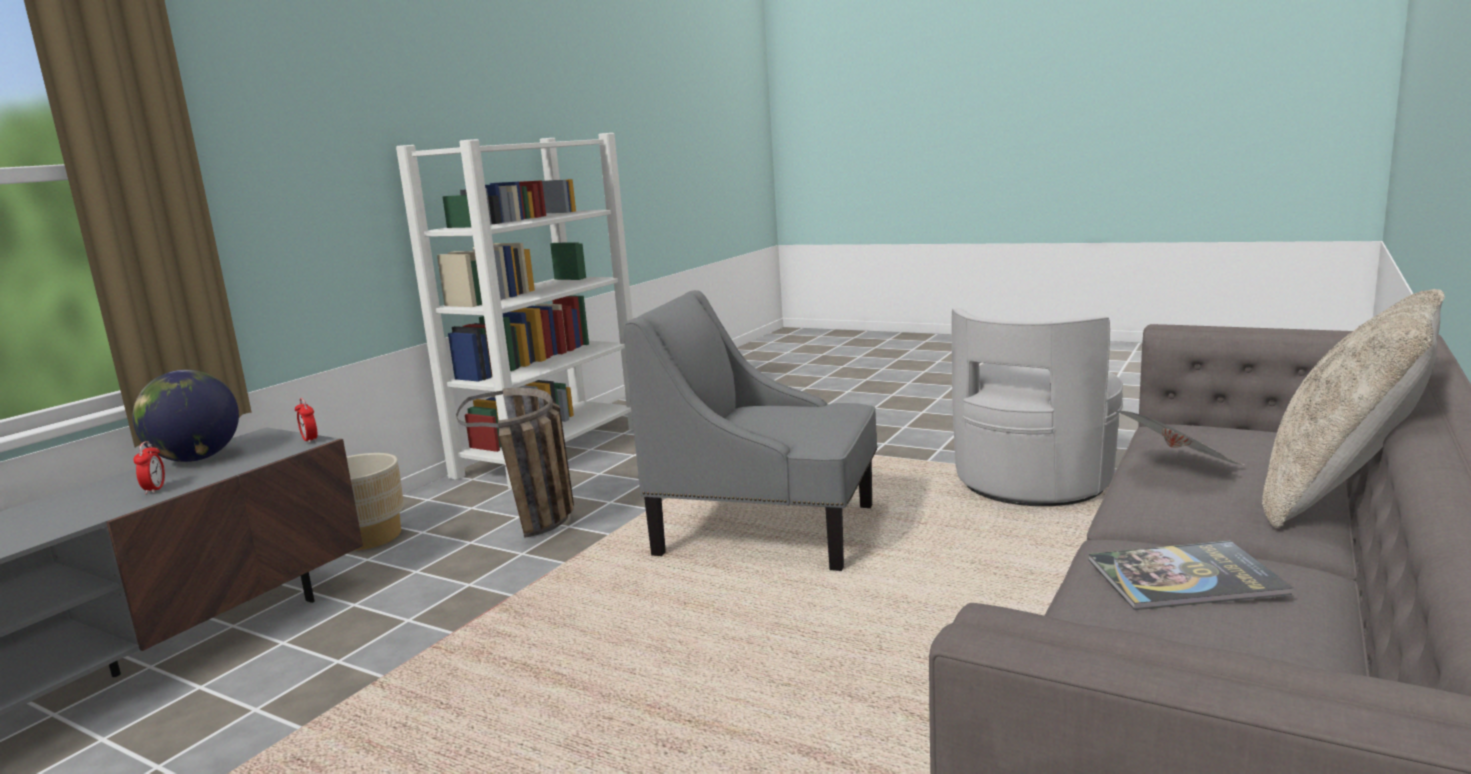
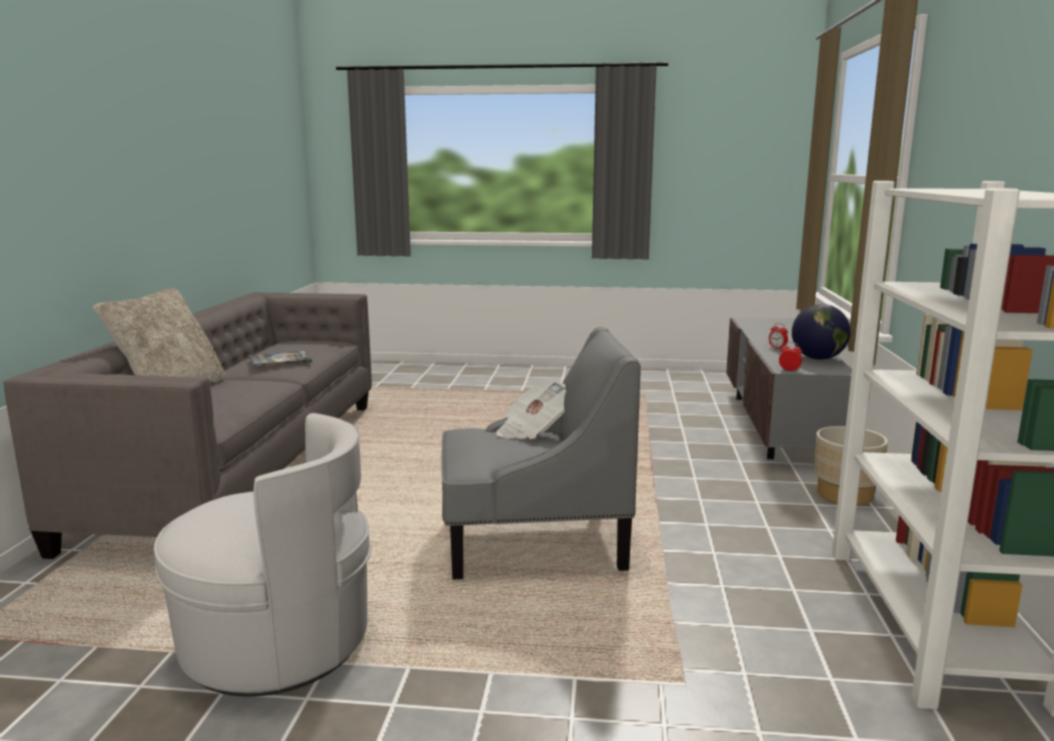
camera: 155 degrees right, 0 degrees up
basket [456,387,574,538] -> none
white armchair [952,308,1123,506] -> white armchair turned 75 degrees clockwise [154,413,371,697]
newspaper [1113,410,1239,464] -> newspaper moved to [496,382,566,439]

